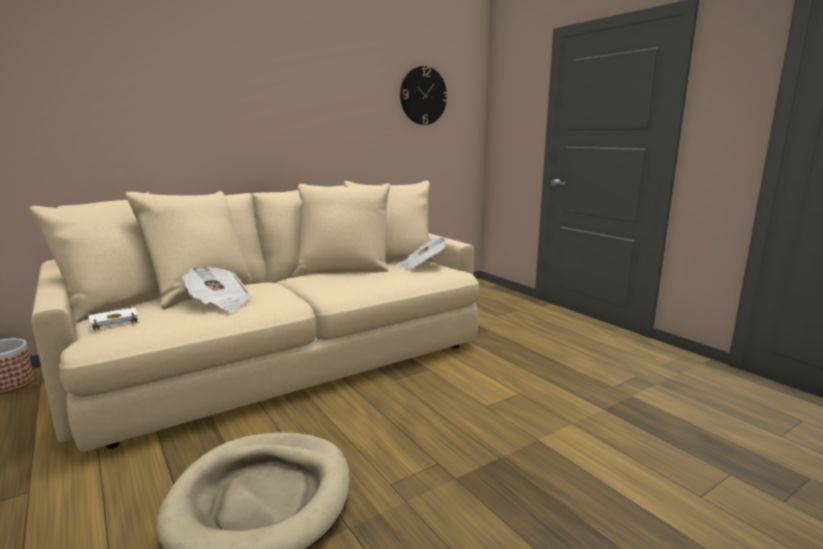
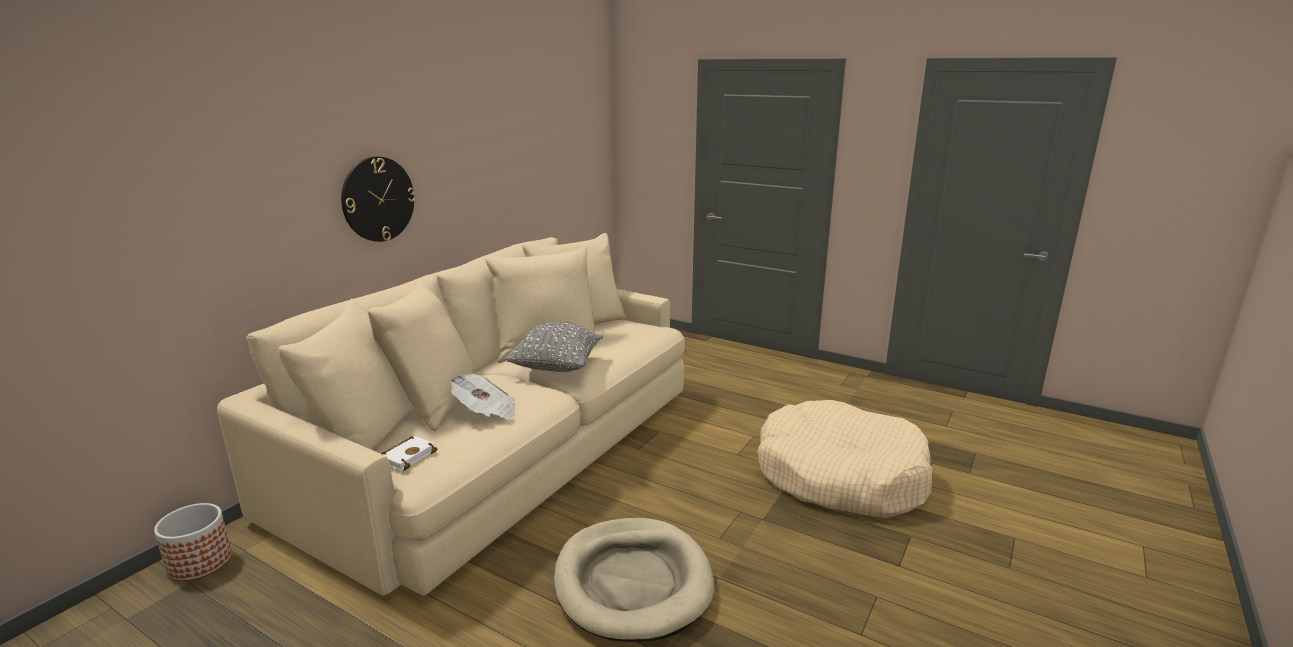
camera: 25 degrees left, 5 degrees up
newspaper [396,237,447,269] -> none
wall clock [400,66,448,125] -> wall clock moved to [341,157,416,242]
none -> grey pillow [504,322,603,372]
none -> beige dog bed [757,400,932,518]

